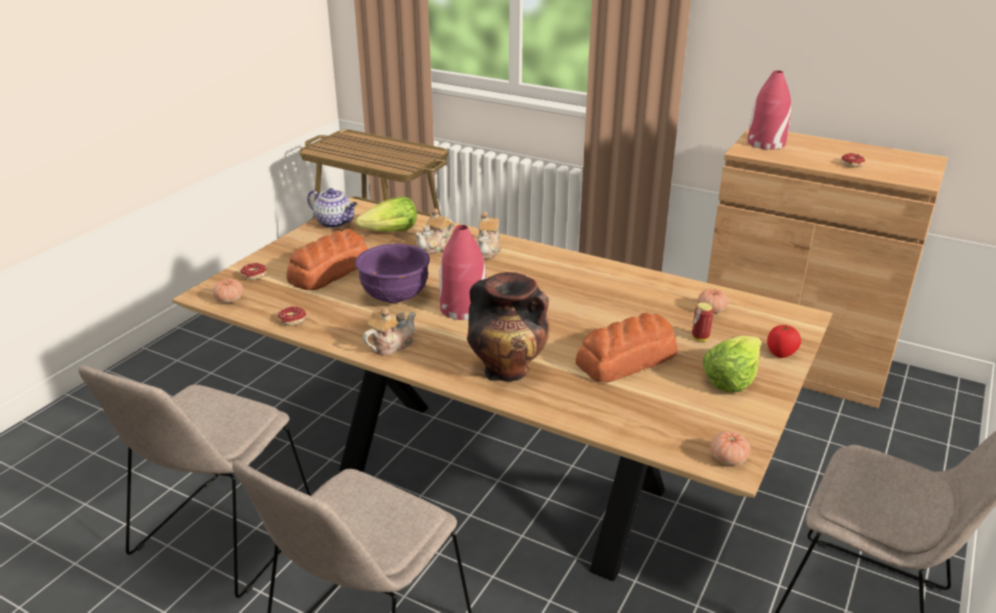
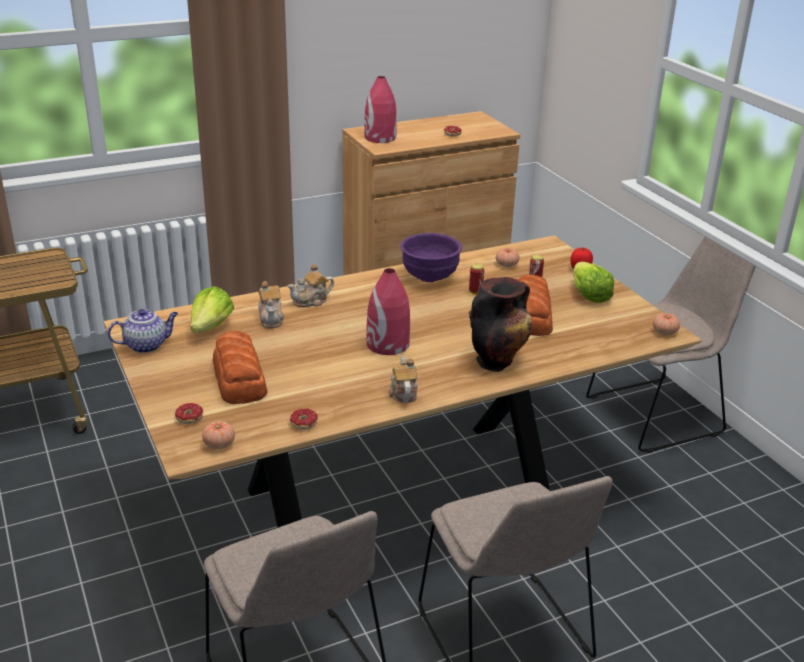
camera: 55 degrees left, 0 degrees up
purple bowl [355,244,430,303] -> purple bowl moved to [400,233,462,282]
teapot [477,212,502,259] -> teapot turned 105 degrees clockwise [287,264,334,307]
none -> can [469,264,484,295]

